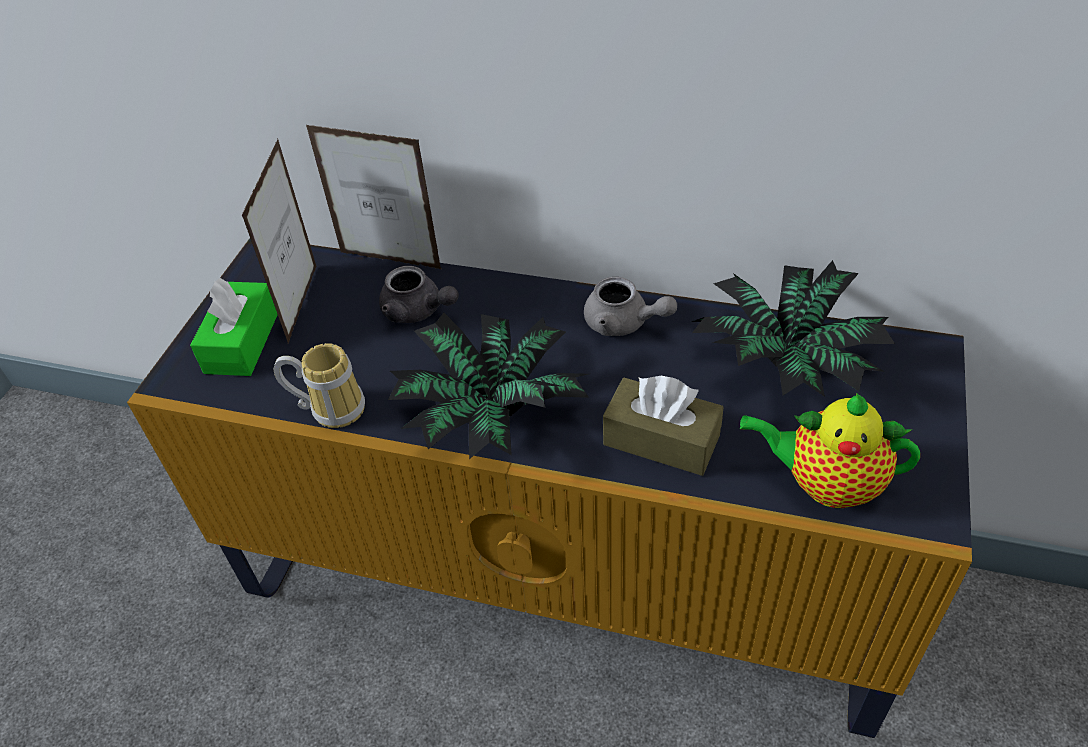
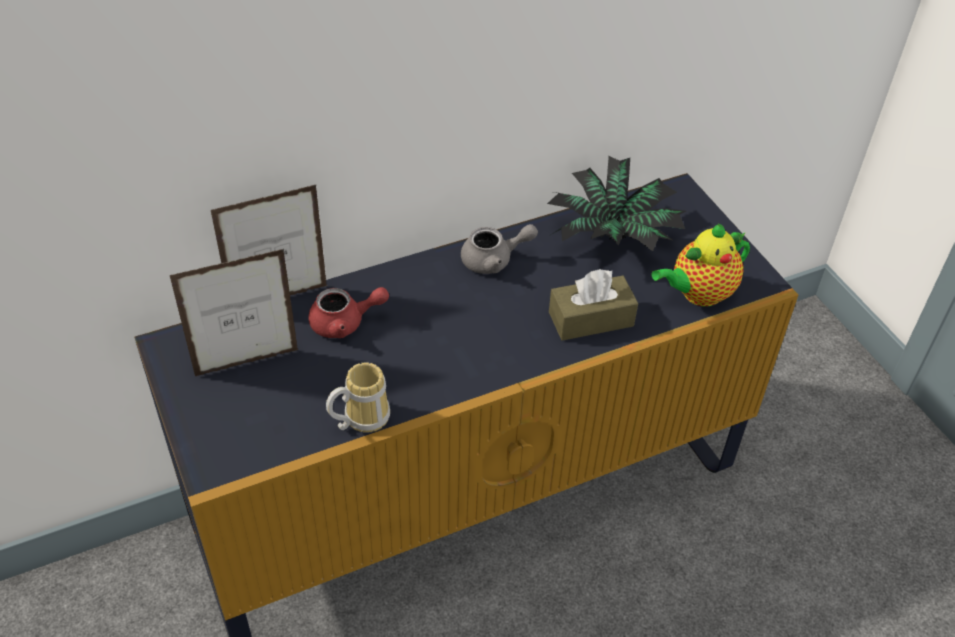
camera: 45 degrees left, 0 degrees up
green tissue box [190,278,278,376] -> none
picture frame [242,139,316,343] -> picture frame turned 75 degrees counterclockwise [170,249,299,377]
grey teapot [379,266,459,323] -> red teapot [308,287,389,338]
potted plant [388,313,589,459] -> none

